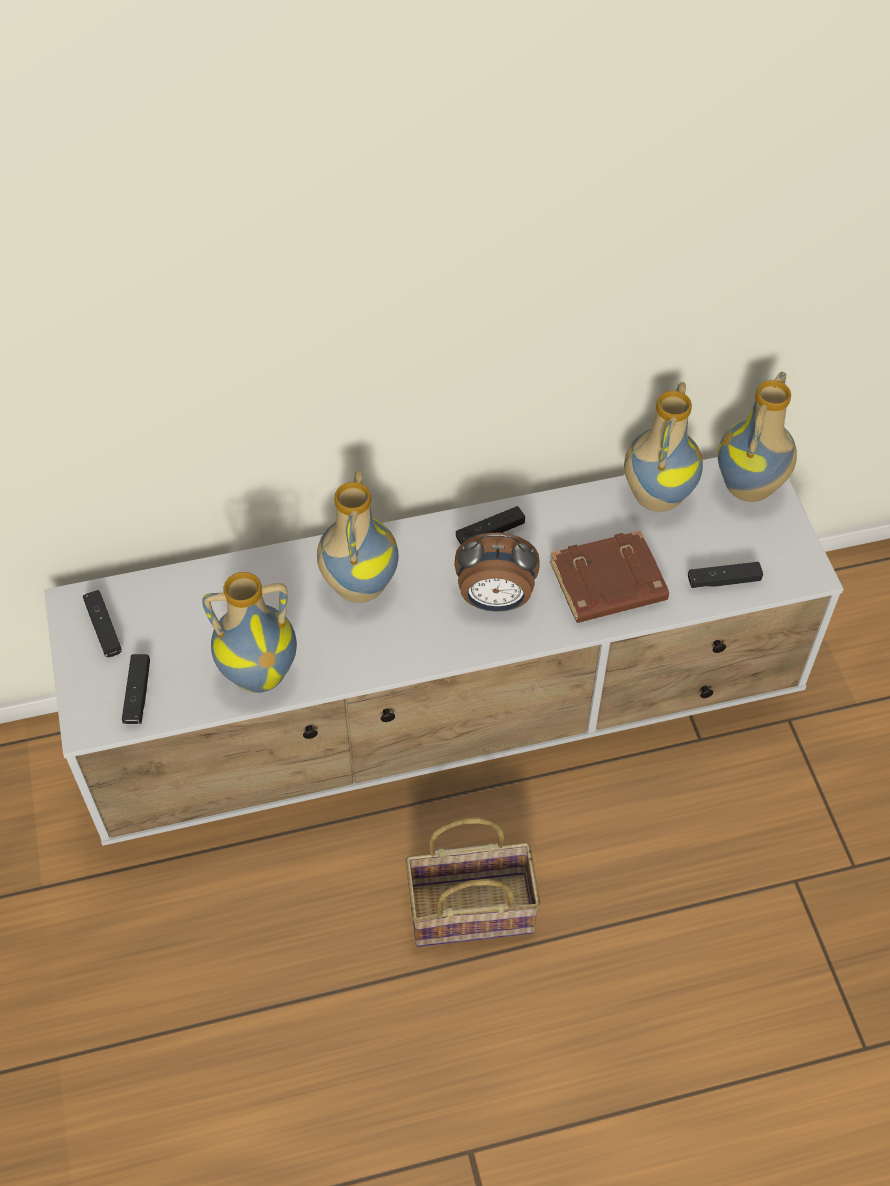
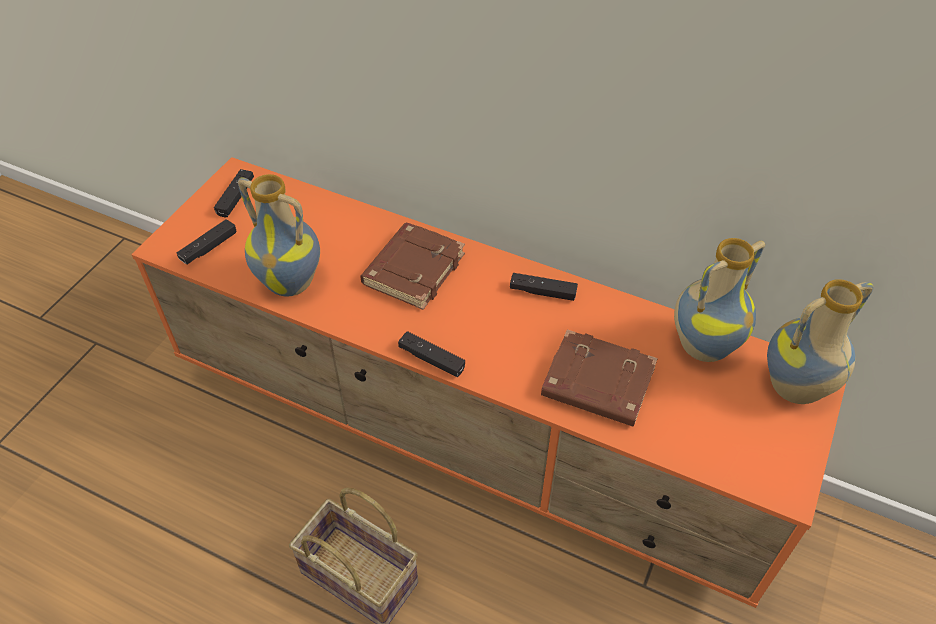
camera: 40 degrees right, 5 degrees down
white tv stand [44,457,843,846] -> orange tv stand [131,157,846,608]
vase [317,470,399,603] -> brown book [360,223,465,310]
alarm clock [455,533,539,612] -> none
black game controller [688,562,763,588] -> black game controller moved to [398,331,465,377]

